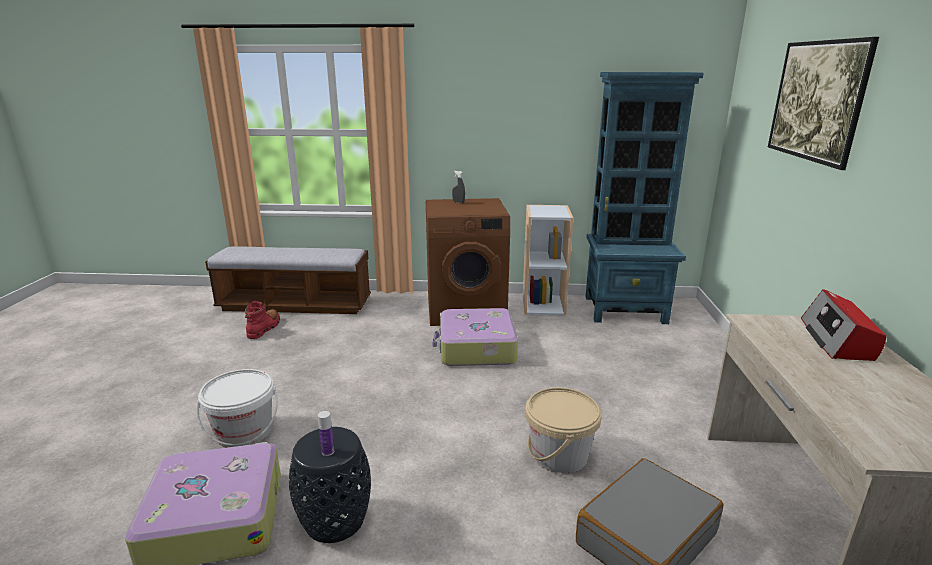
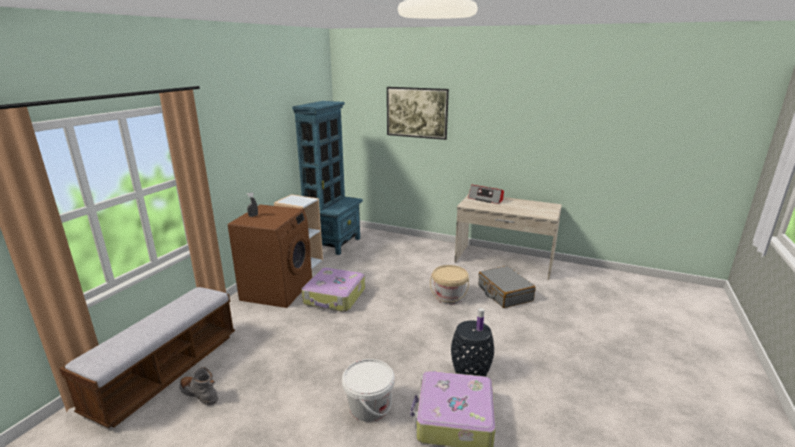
camera: 70 degrees left, 0 degrees up
red boot [245,301,280,339] -> grey boot [179,367,218,405]

